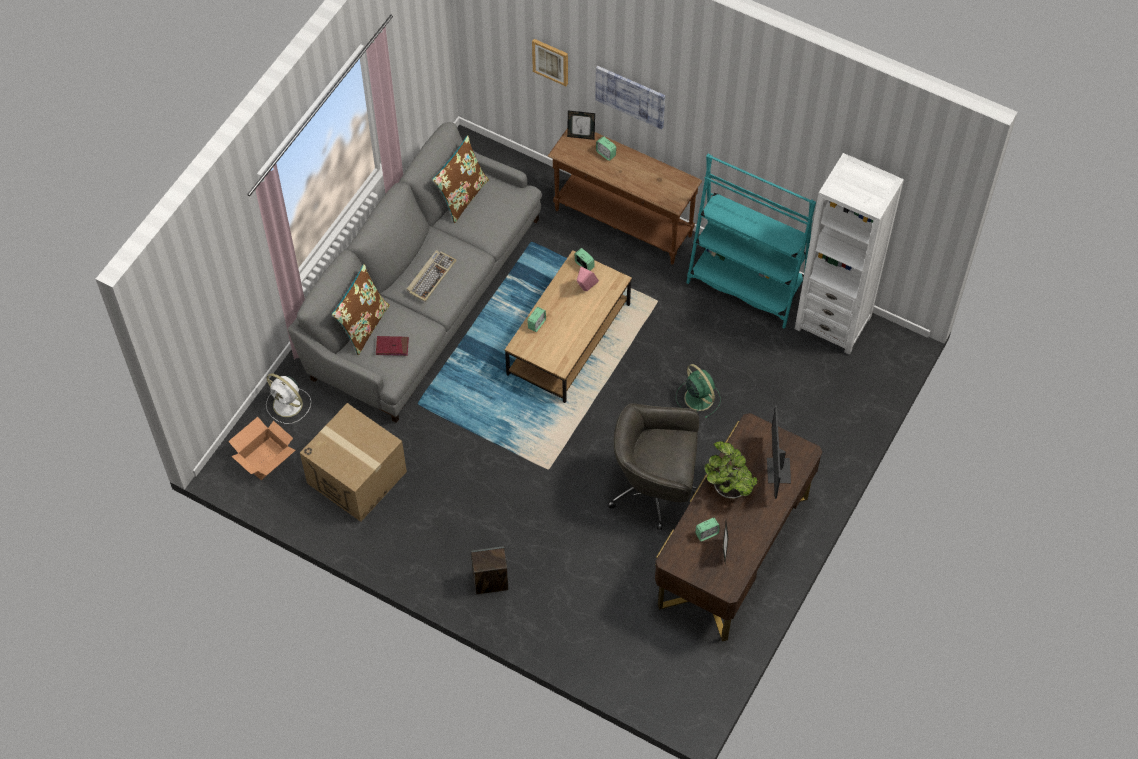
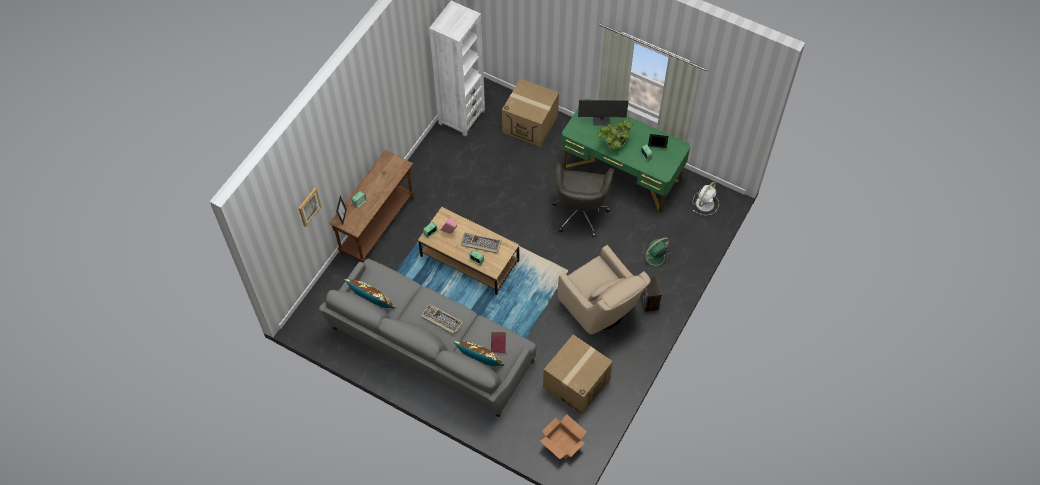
camera: 90 degrees left, 0 degrees up
white fan [266,373,311,424] -> white fan moved to [693,182,719,215]
picture [595,66,665,130] -> none
brown desk [655,413,822,641] -> green desk [561,99,690,213]
green fan [676,364,721,418] -> green fan moved to [641,238,670,271]
turquoise bookcase [686,154,816,328] -> none
none -> keyboard [461,232,502,253]
none -> cardboard box [502,79,559,147]
none -> beige armchair [557,245,651,335]

